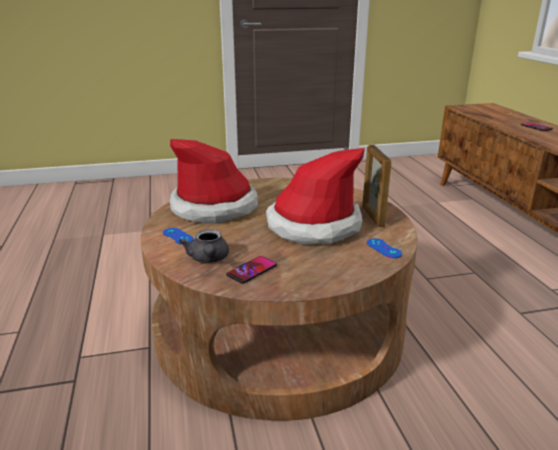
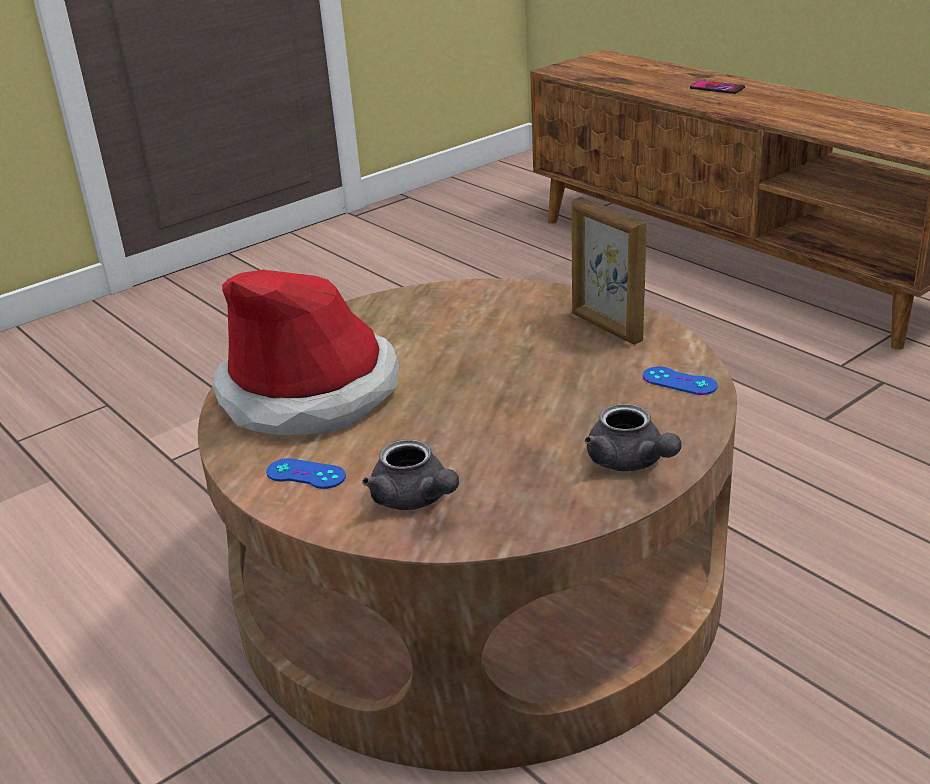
camera: 25 degrees left, 5 degrees up
phone [226,256,277,284] -> none
hat [266,148,365,245] -> none
none -> grey teapot [585,404,681,472]

